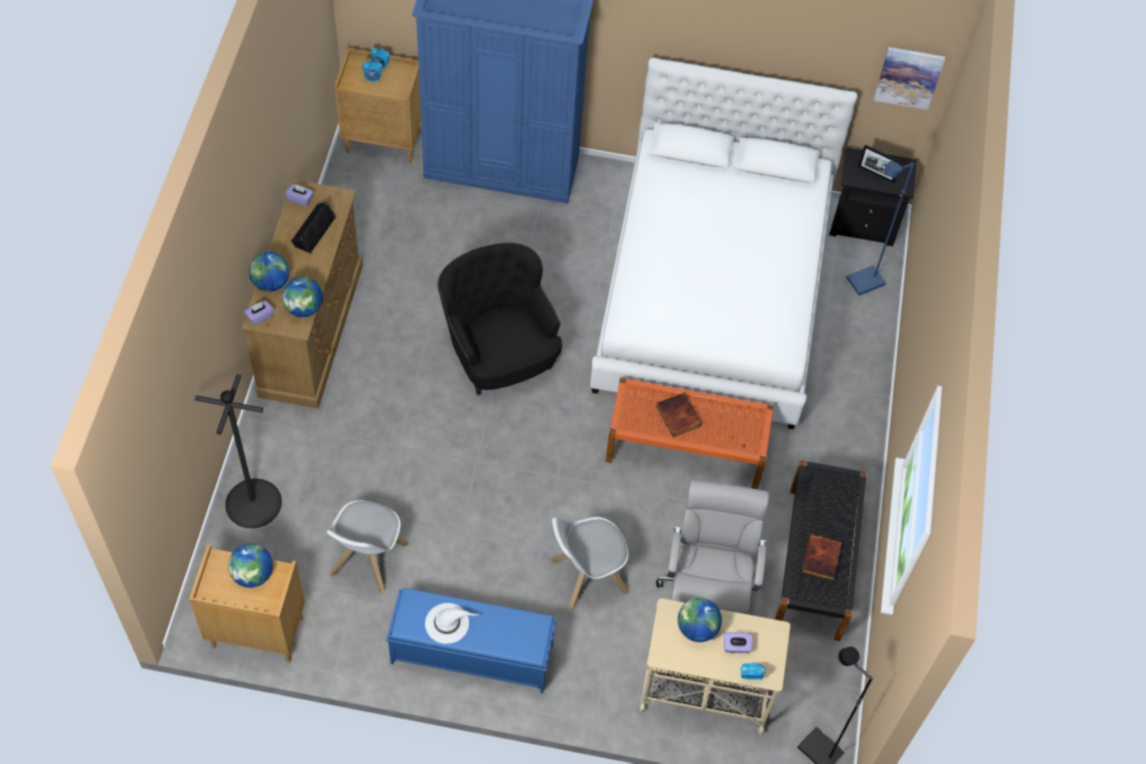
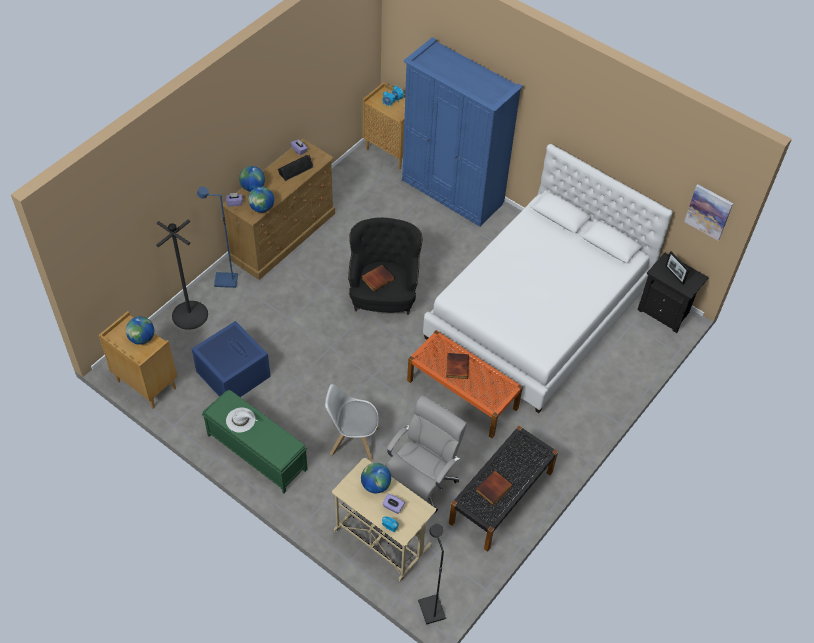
camera: 30 degrees right, 5 degrees down
chair [326,500,409,595] -> blue storage box [192,321,271,397]
blue bench [386,588,557,693] -> green bench [202,390,308,494]
blue floor lamp [846,161,915,295] -> blue floor lamp moved to [197,187,238,288]
none -> book [362,265,394,292]

